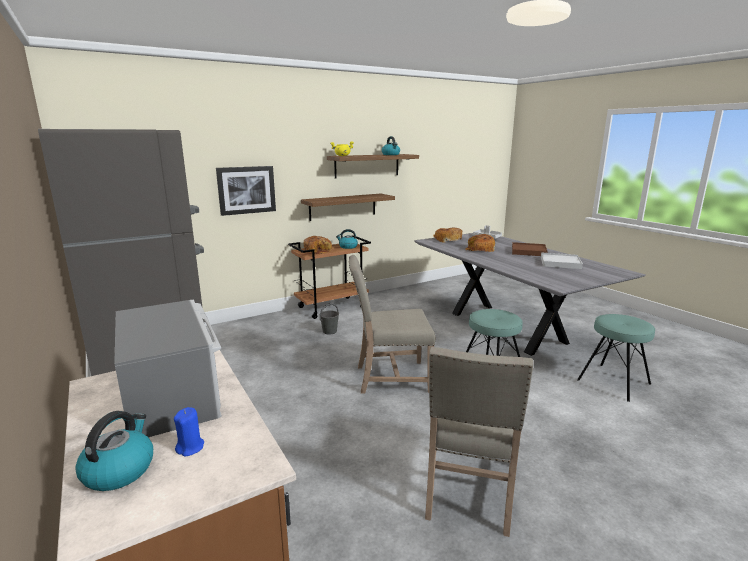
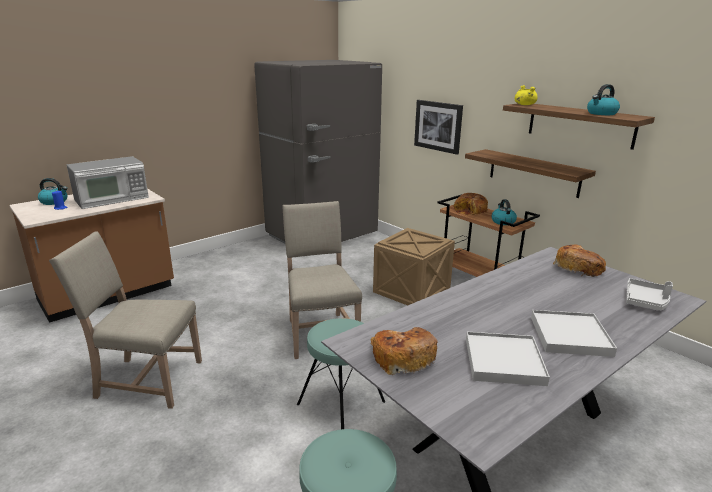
camera: 80 degrees right, 5 degrees up
grey bucket [319,303,339,335] -> crate [373,228,455,305]
bread [465,234,495,252] -> bread moved to [371,327,438,375]
brown tray [512,242,548,256] -> white tray [531,310,617,357]

